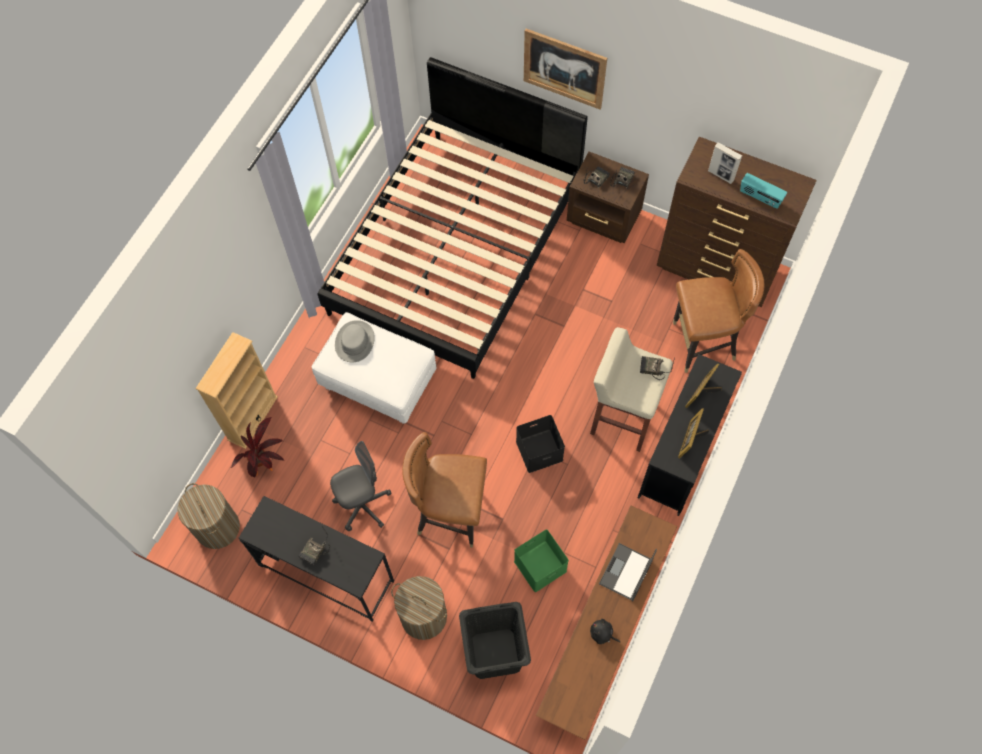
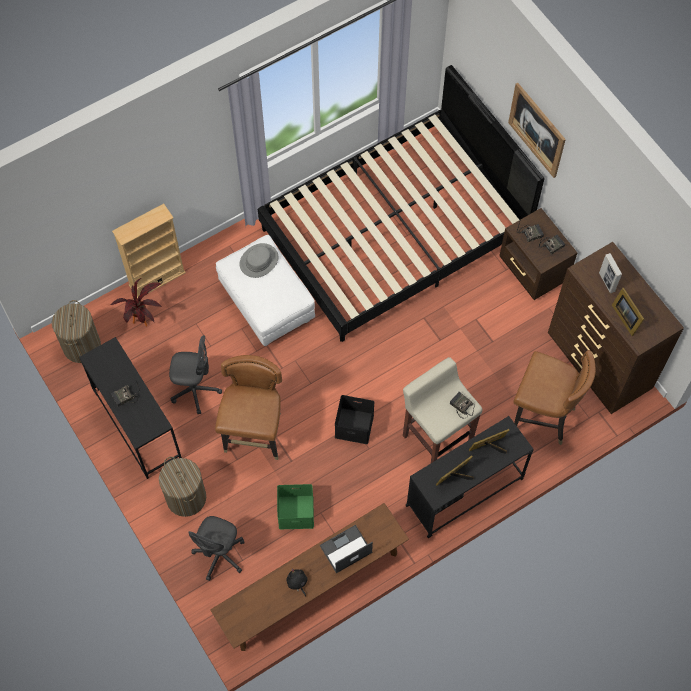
camera: 30 degrees right, 0 degrees up
brown chair [402,432,487,548] -> brown chair turned 60 degrees clockwise [215,355,282,460]
black laundry basket [459,602,531,679] -> grey office chair [188,516,244,581]
radio [740,173,788,209] -> picture frame [612,288,644,336]

